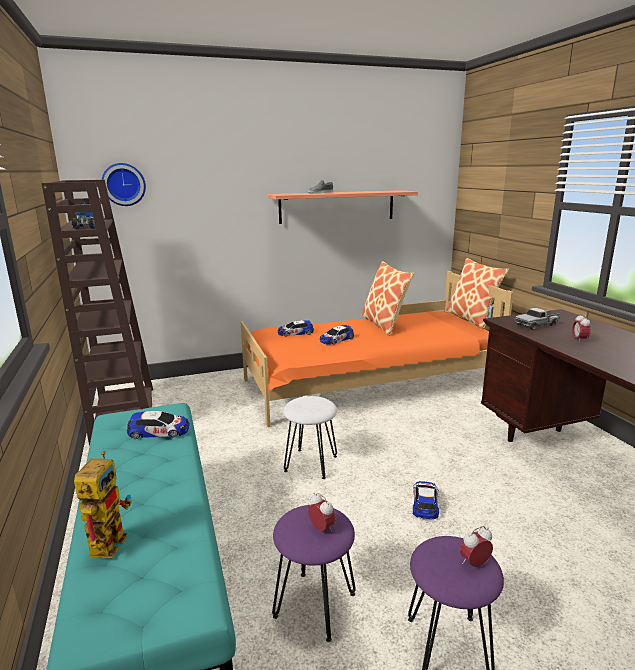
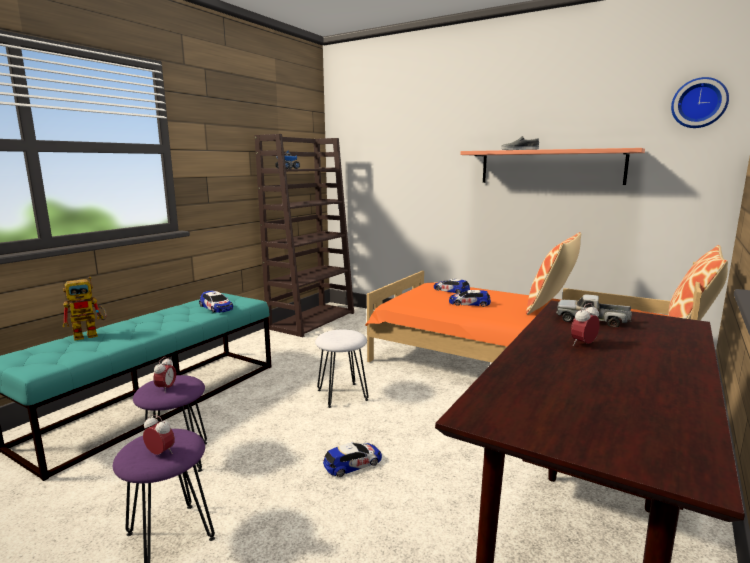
camera: 50 degrees right, 5 degrees down
wall clock [102,163,146,206] -> wall clock moved to [671,77,729,128]

